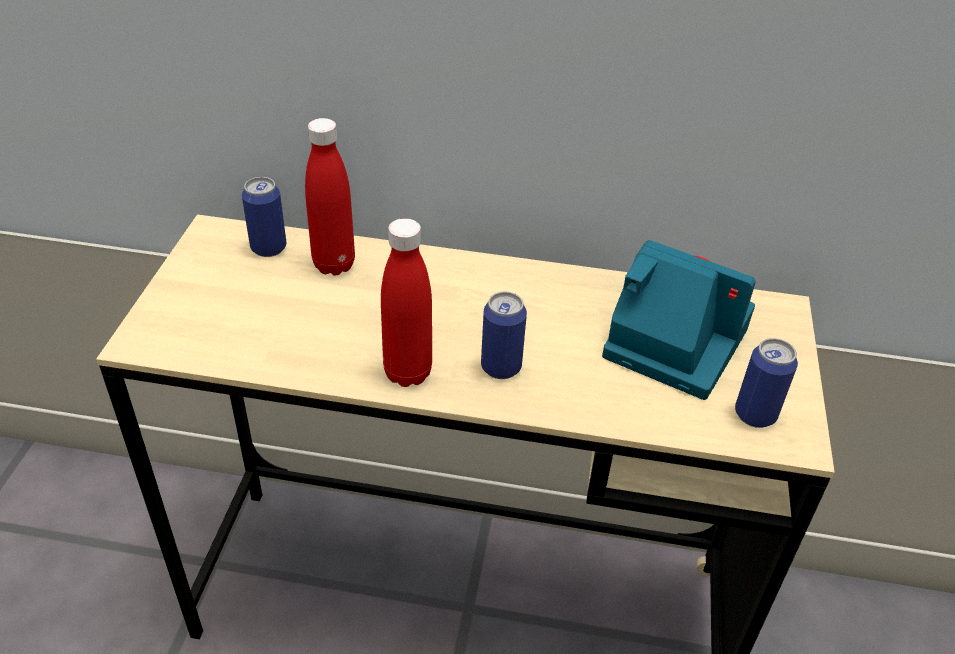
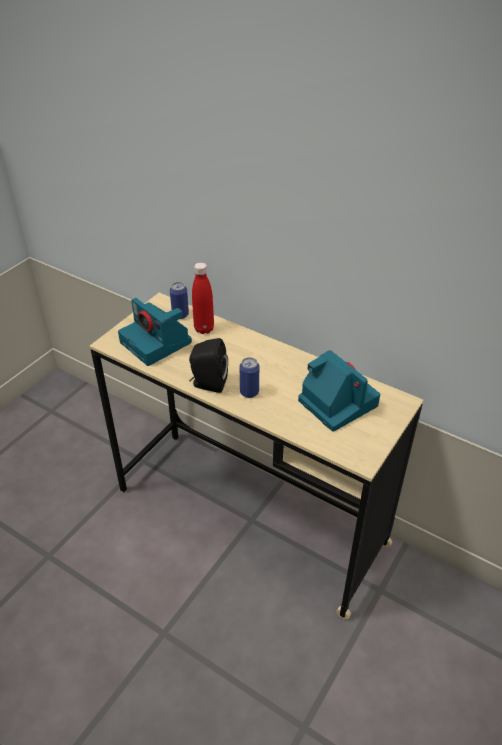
camera: 25 degrees right, 0 degrees up
red bottle [381,218,432,387] -> black speaker [189,338,228,393]
can [735,338,798,428] -> none
none -> camera [118,298,192,366]

